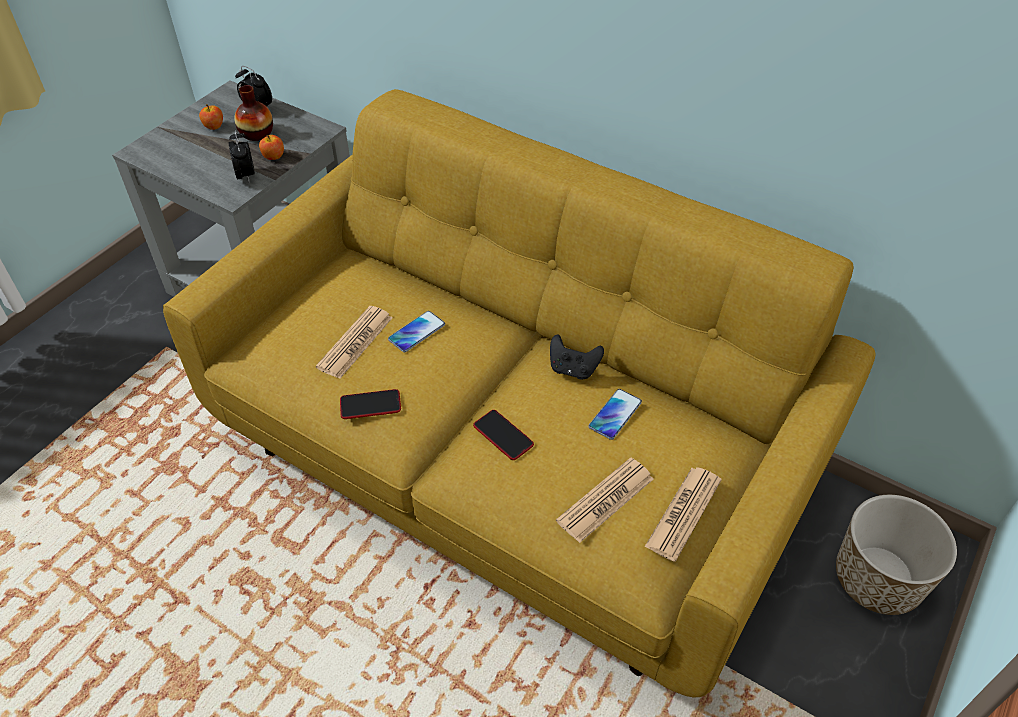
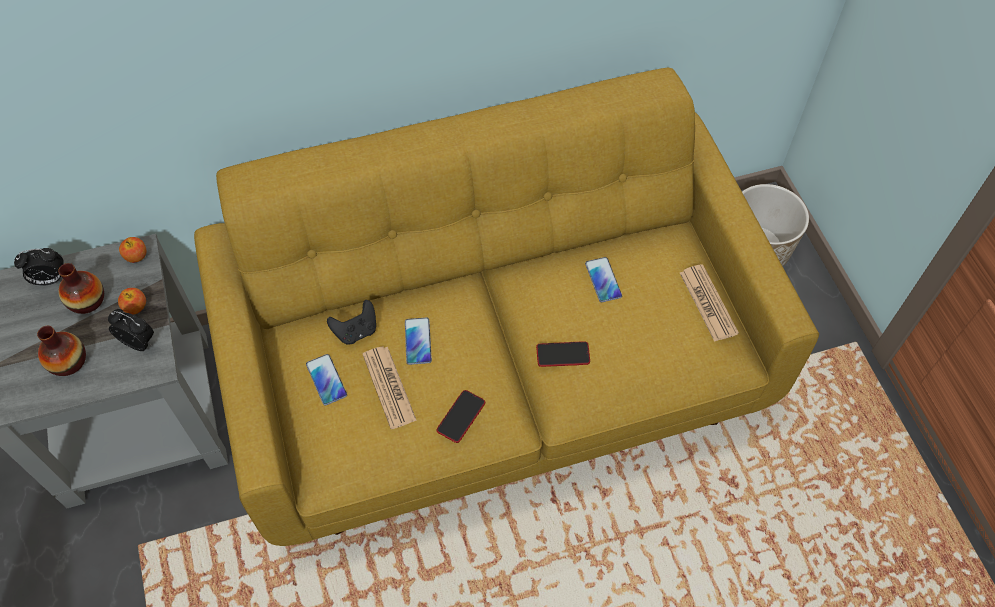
camera: 50 degrees left, 10 degrees up
apple [199,104,223,130] -> apple moved to [119,237,146,263]
black game controller [550,334,604,379] -> black game controller moved to [327,300,376,345]
newspaper [556,457,653,543] -> none
none -> vase [37,326,86,376]
none -> phone [306,354,347,406]

